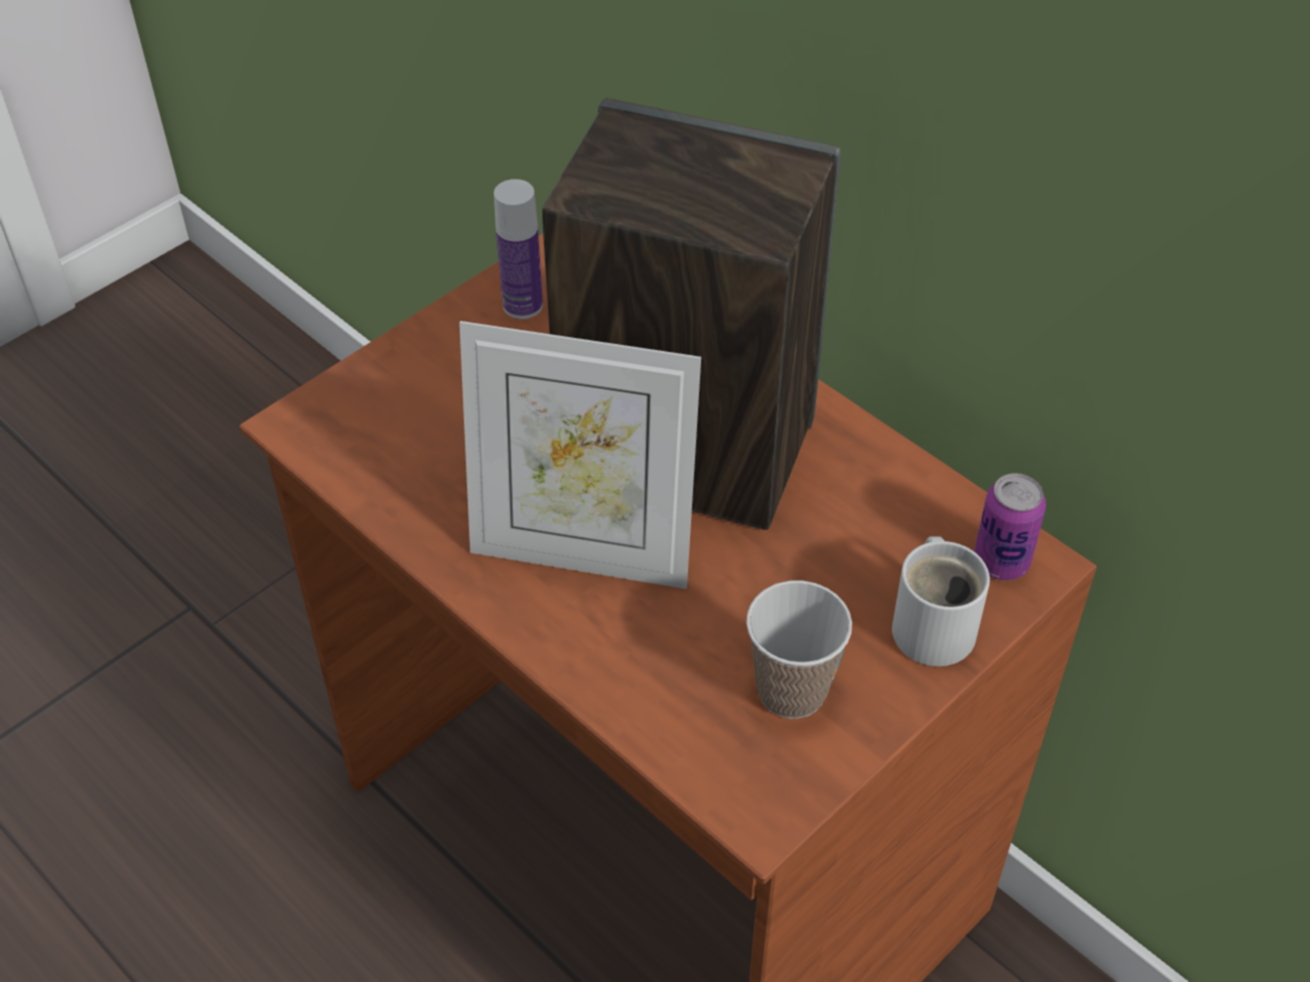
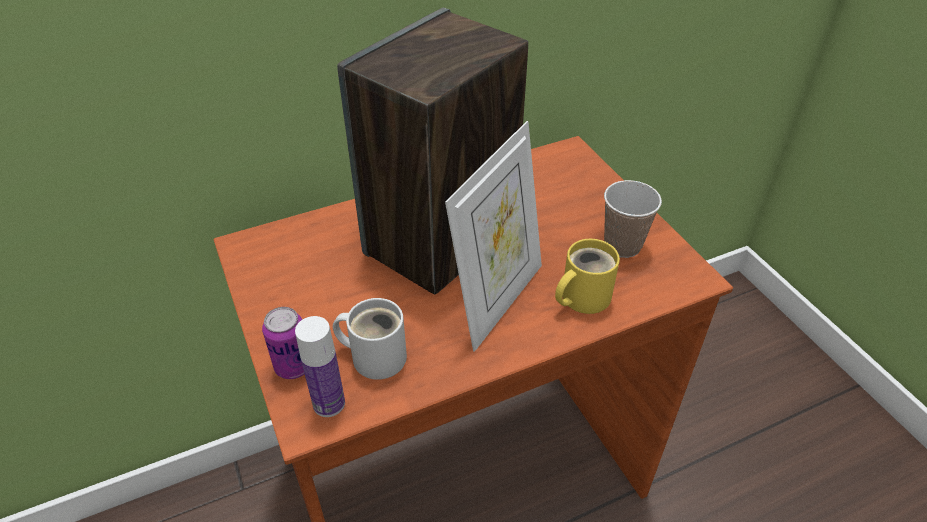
camera: 70 degrees left, 5 degrees down
bottle [494,179,543,319] -> bottle moved to [295,316,345,417]
white mug [892,536,990,667] -> white mug moved to [333,298,407,380]
can [974,473,1046,580] -> can moved to [262,307,304,379]
none -> yellow mug [555,239,620,314]

